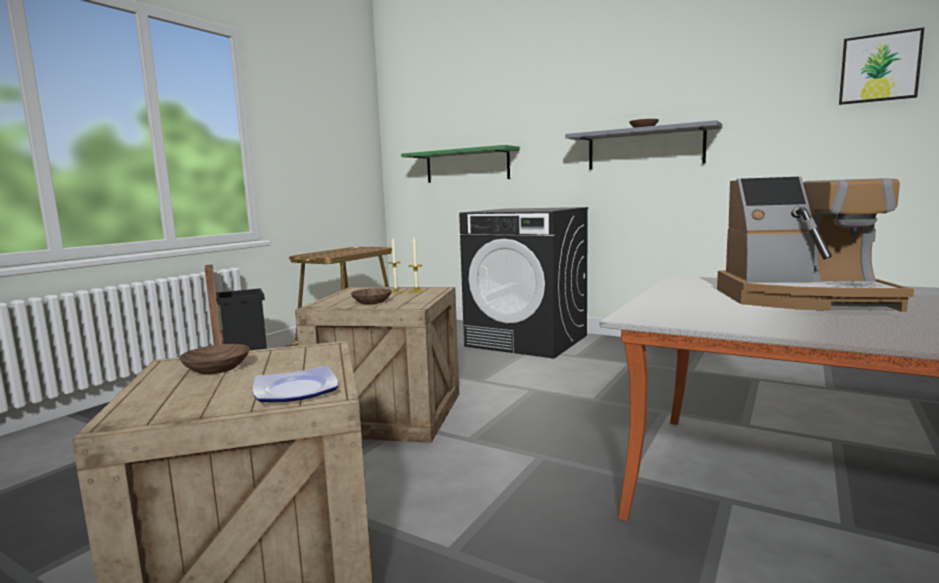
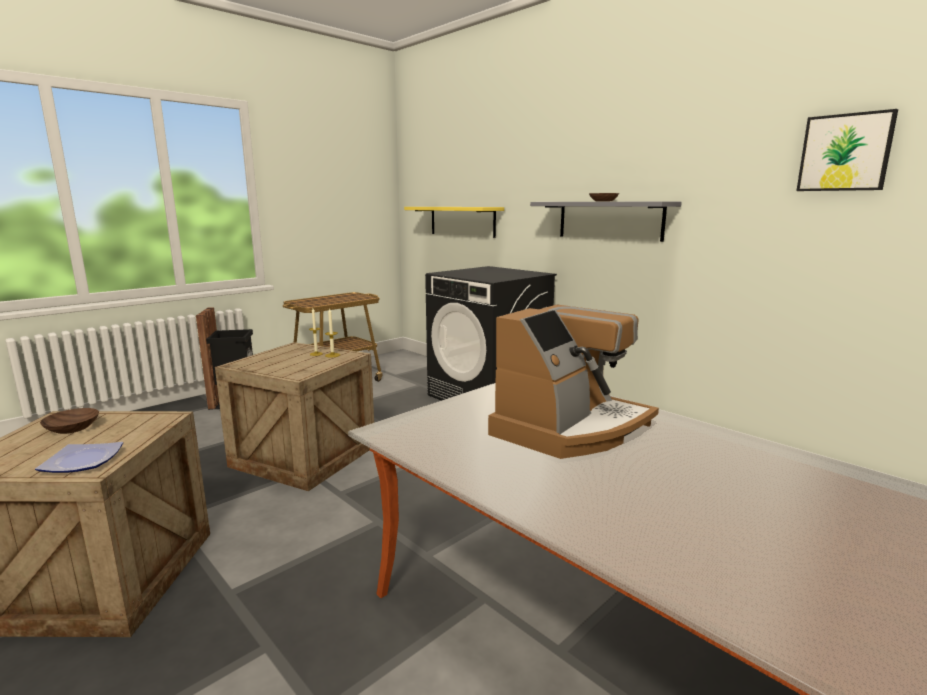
camera: 15 degrees right, 5 degrees up
brown bowl [351,288,392,304] -> none
green shelf [401,145,520,183] -> yellow shelf [404,207,504,238]
coffee machine [717,176,914,312] -> coffee machine turned 75 degrees counterclockwise [488,304,659,459]

